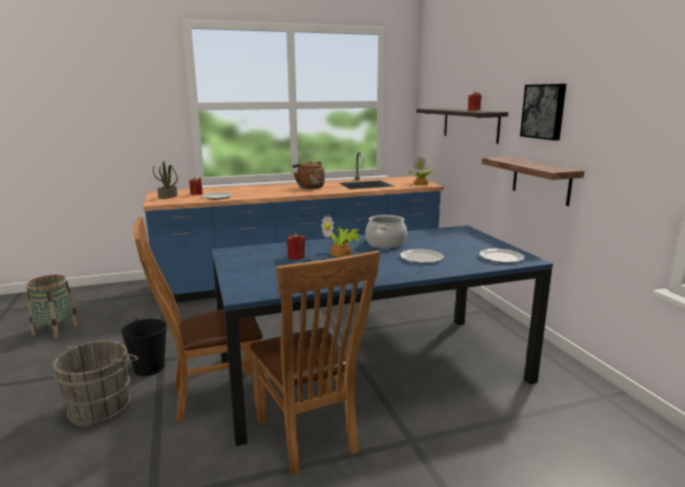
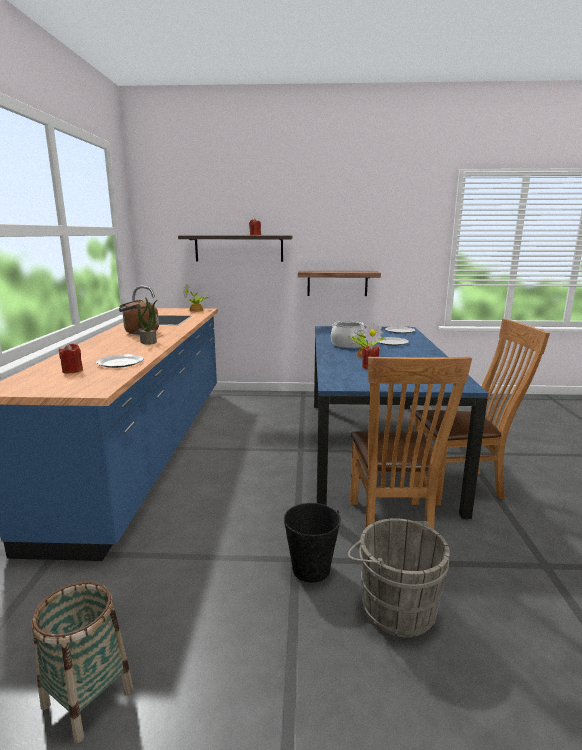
camera: 70 degrees left, 0 degrees up
potted plant [153,161,178,199] -> potted plant moved to [138,297,157,345]
picture [520,84,566,141] -> none

